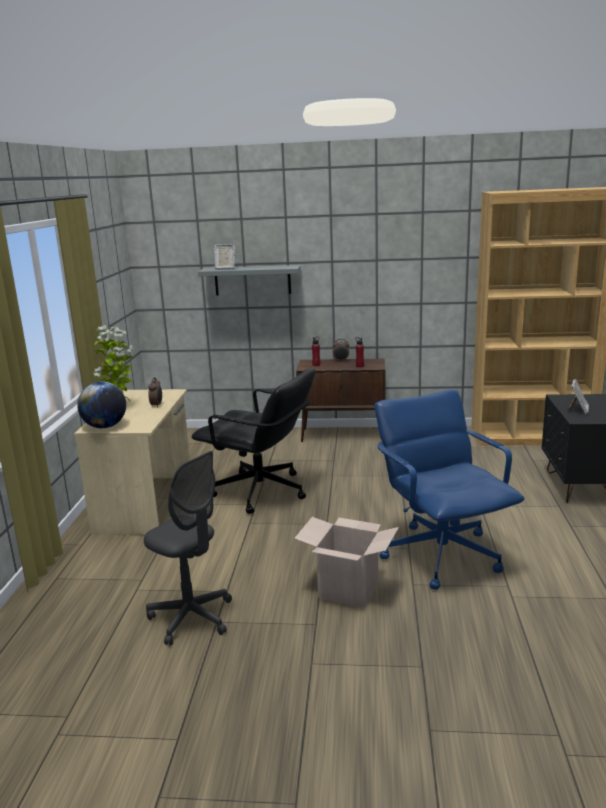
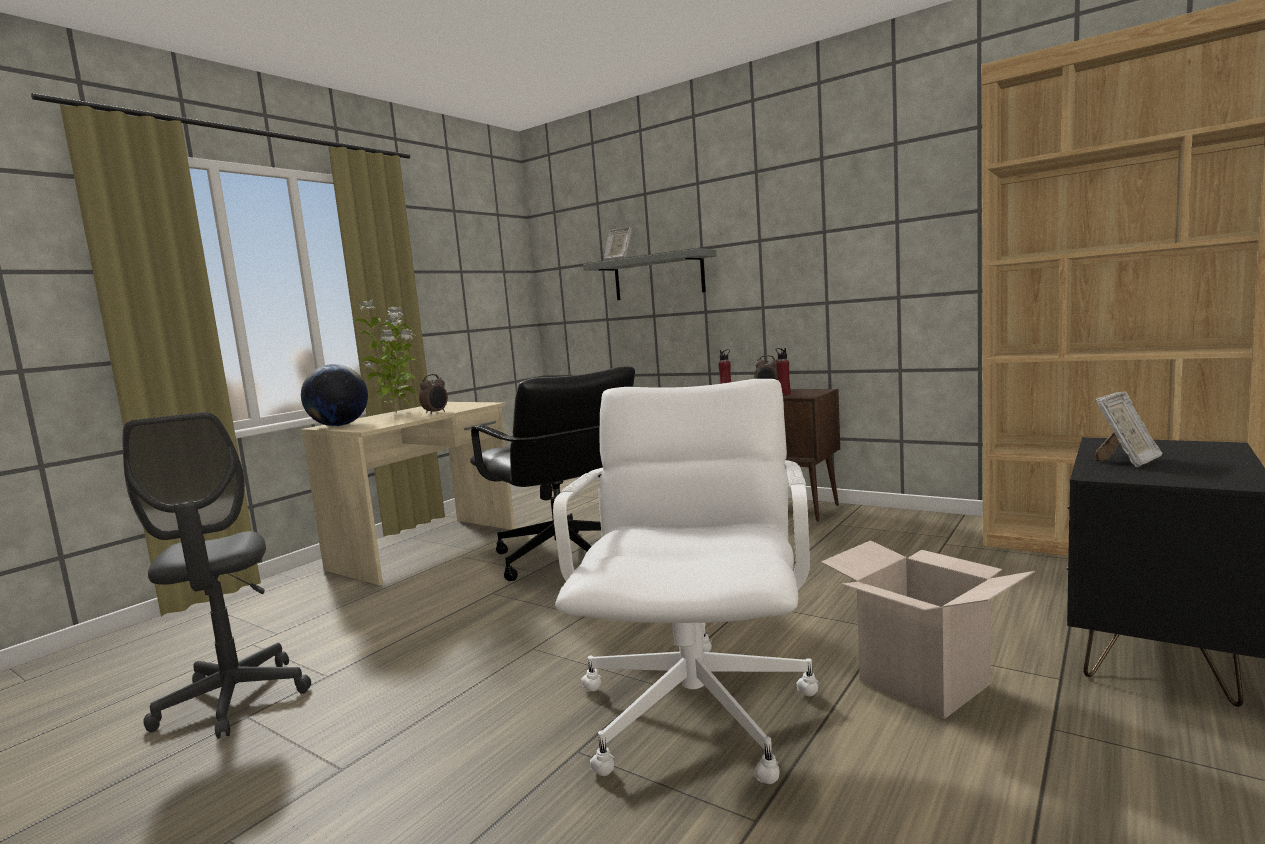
camera: 30 degrees right, 10 degrees down
cardboard box [294,517,399,608] -> cardboard box moved to [821,540,1035,719]
blue office chair [375,389,524,590] -> white office chair [553,379,819,784]

